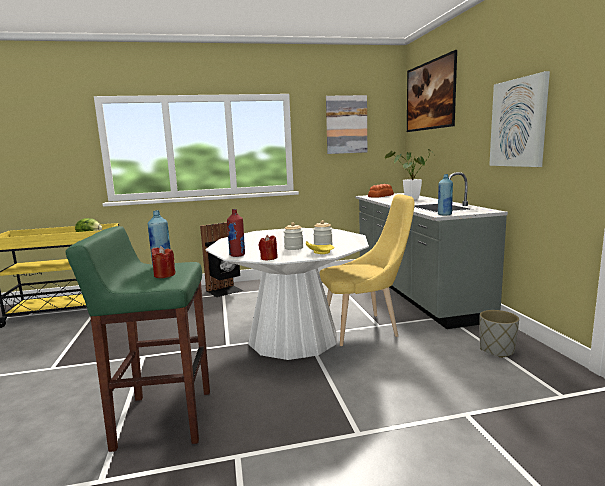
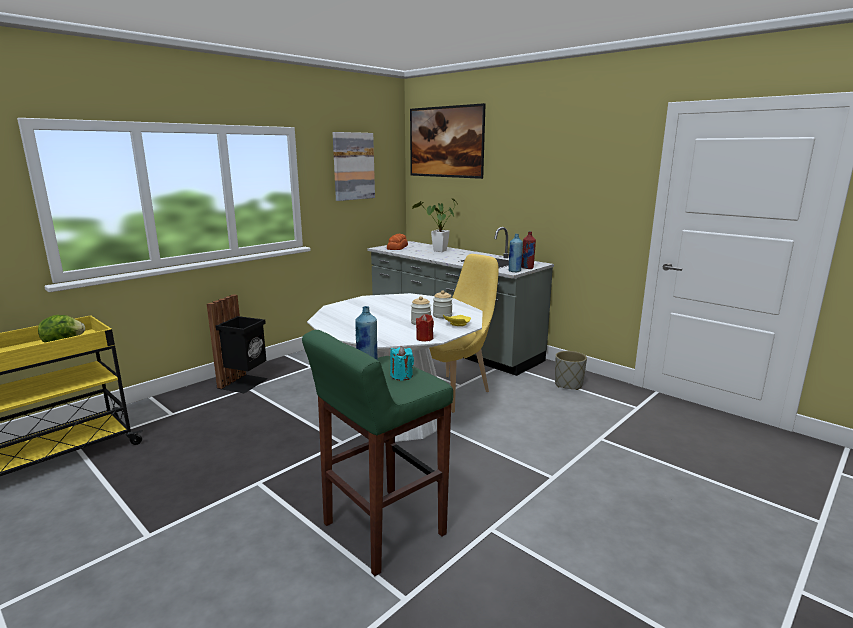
camera: 35 degrees left, 5 degrees up
red candle [151,246,176,278] -> turquoise candle [390,346,414,381]
red bottle [227,209,245,257] -> red bottle moved to [521,232,536,269]
picture [489,71,550,167] -> none

